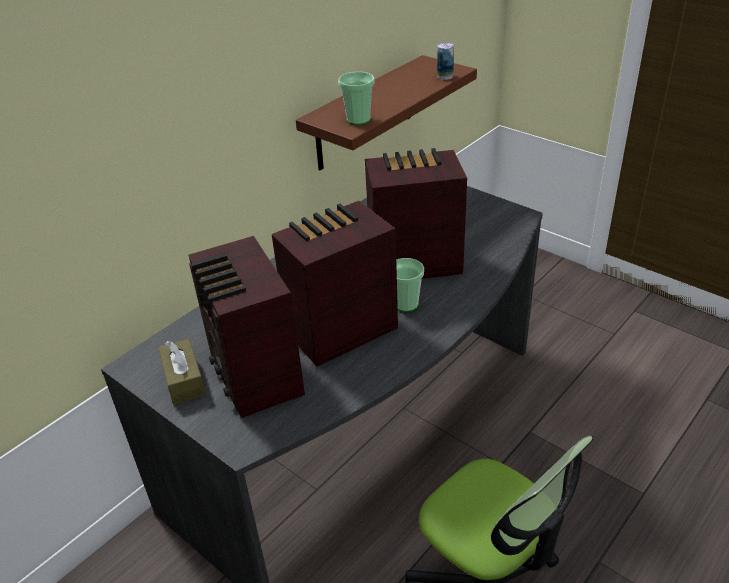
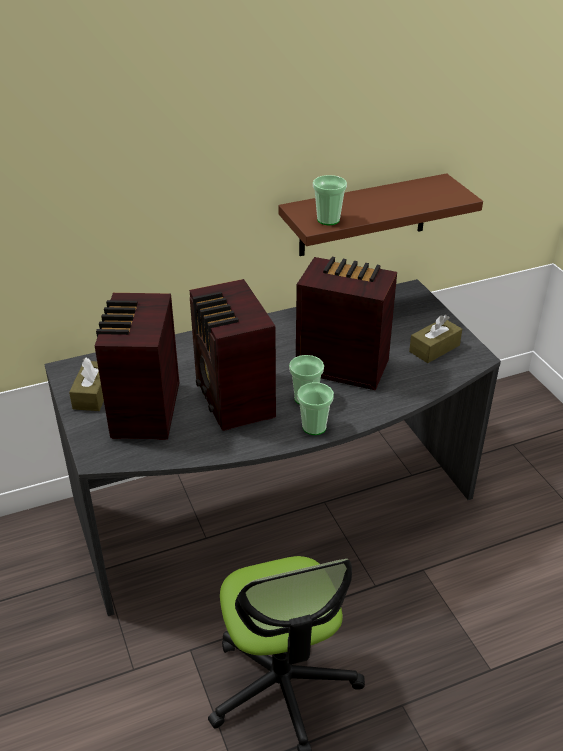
camera: 25 degrees right, 0 degrees up
radio [272,201,398,367] -> radio turned 105 degrees counterclockwise [189,279,276,431]
can [437,43,454,80] -> none
none -> cup [297,382,334,435]
none -> brown tissue box [409,315,462,363]

